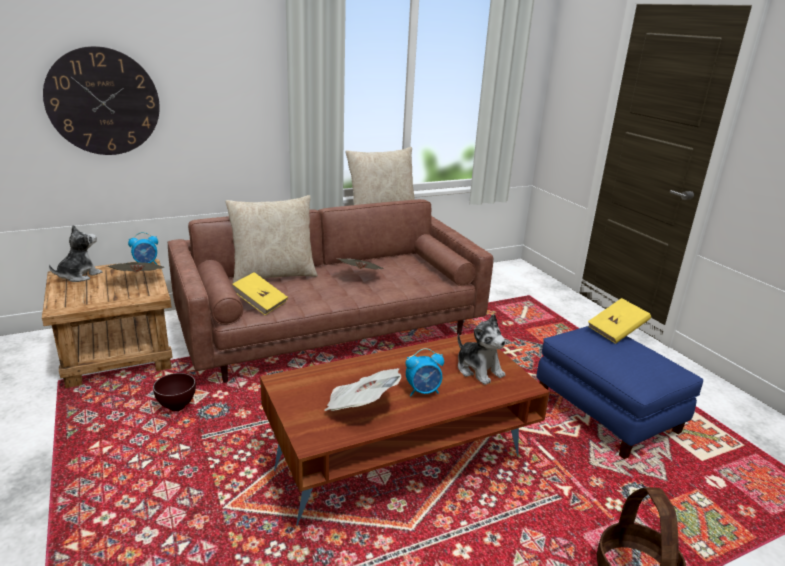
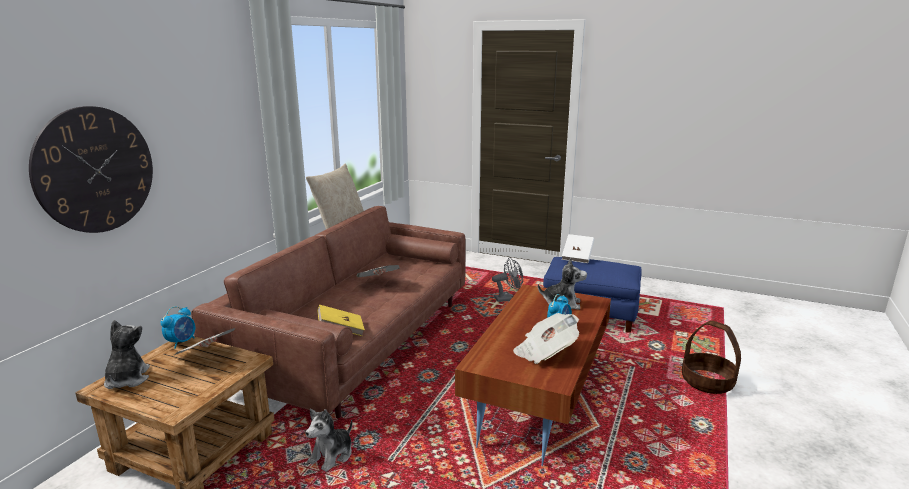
camera: 40 degrees left, 5 degrees down
brown bowl [153,373,196,411] -> plush toy [305,409,352,472]
beige pillow [225,195,318,283] -> none
yellow book [588,298,651,344] -> white book [562,234,595,263]
none -> grey fan [492,257,523,302]

